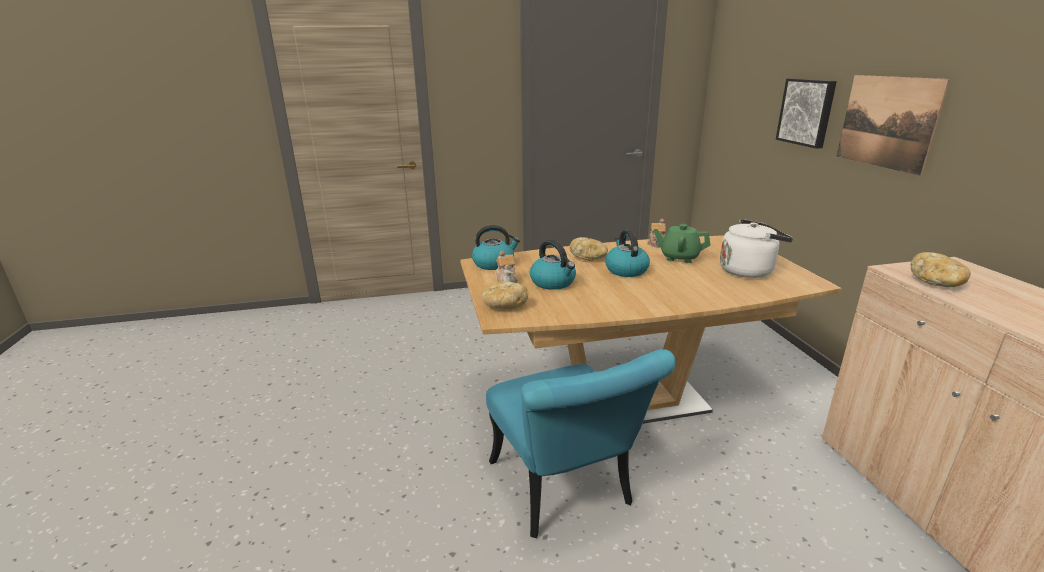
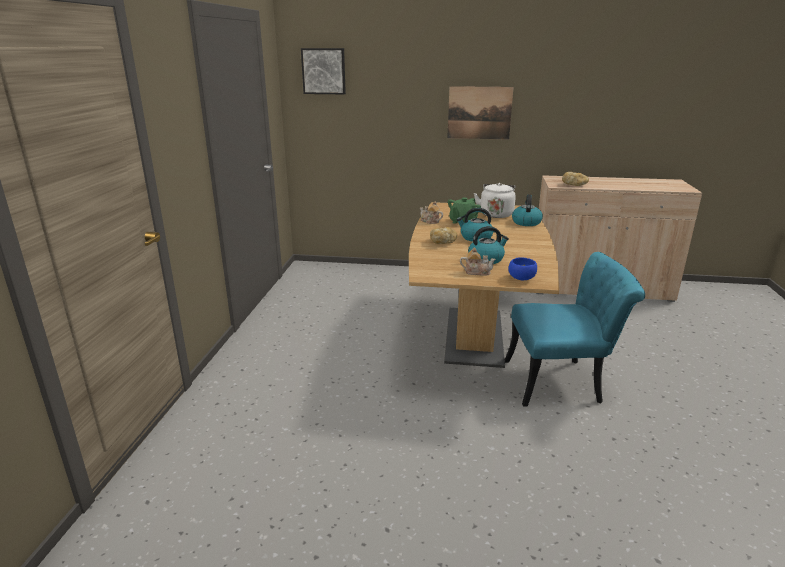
camera: 70 degrees left, 0 degrees up
kettle [472,225,520,270] -> kettle moved to [512,195,543,226]
bread [481,281,528,309] -> blue bowl [508,257,537,280]
picture [776,78,837,149] -> picture moved to [301,48,346,94]

